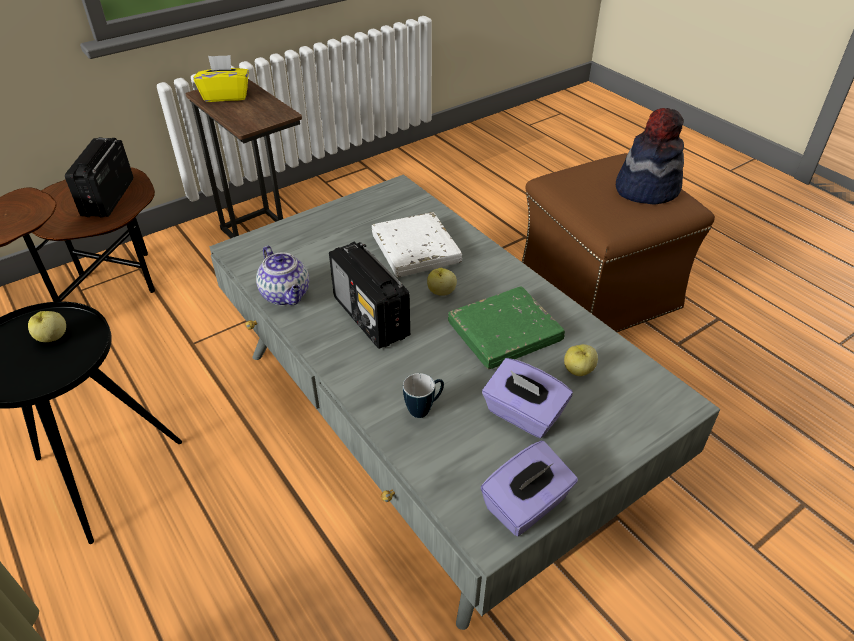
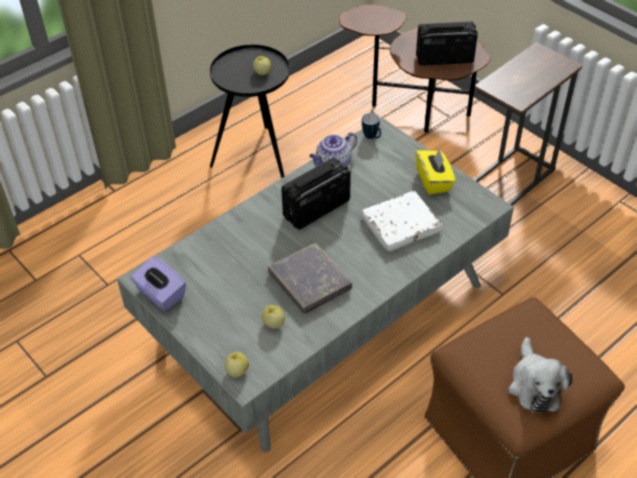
camera: 85 degrees right, 5 degrees up
yellow tissue box [193,55,249,102] -> yellow tissue box moved to [416,149,456,195]
mug [403,373,444,418] -> mug moved to [362,113,381,139]
apple [427,268,457,296] -> apple moved to [225,352,249,377]
green book [448,286,565,369] -> grey book [268,243,352,314]
purple tissue box [482,358,573,438] -> none
hat [616,108,684,205] -> plush toy [508,337,573,413]

